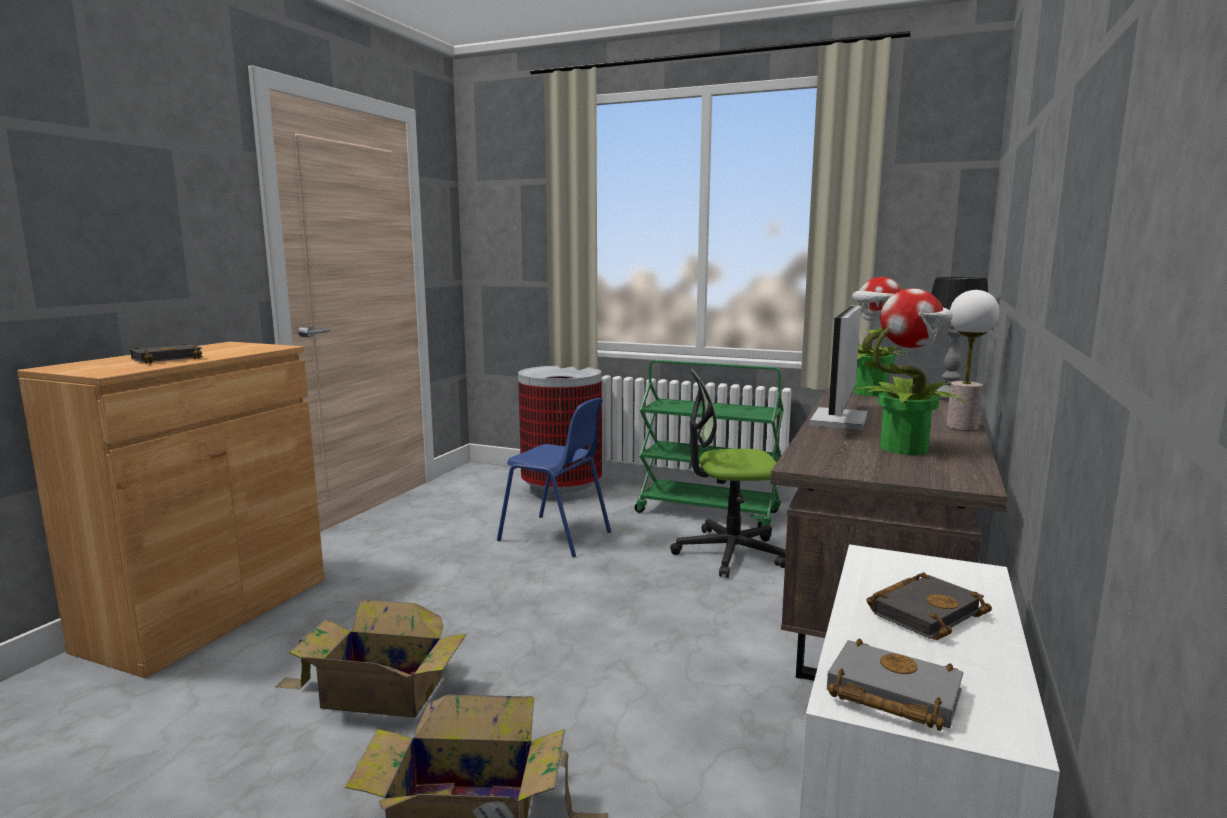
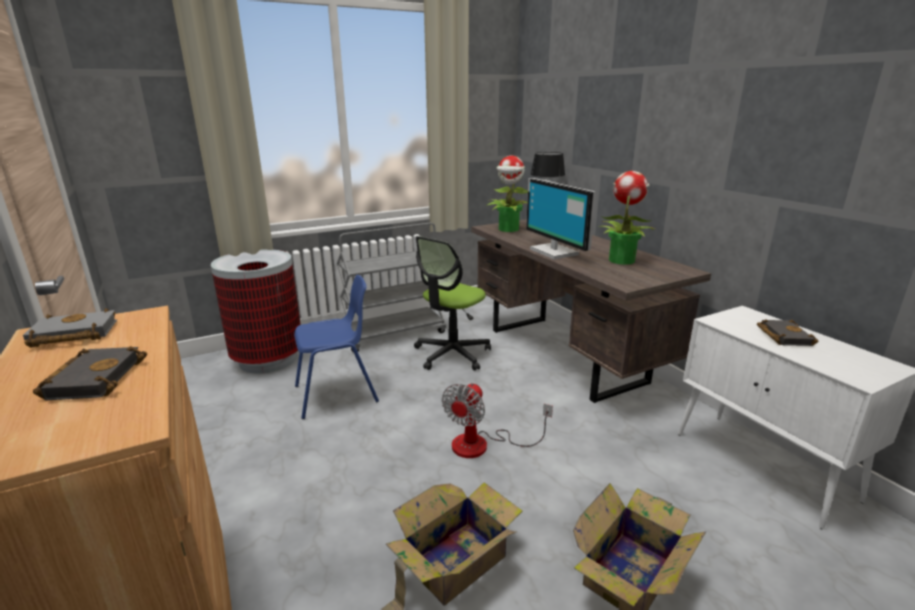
camera: 50 degrees left, 10 degrees up
green cart [634,360,784,527] -> grey cart [337,223,446,353]
grey book [827,639,963,731] -> grey book moved to [23,308,117,348]
table lamp [947,290,999,431] -> none
none -> fan [442,382,553,458]

